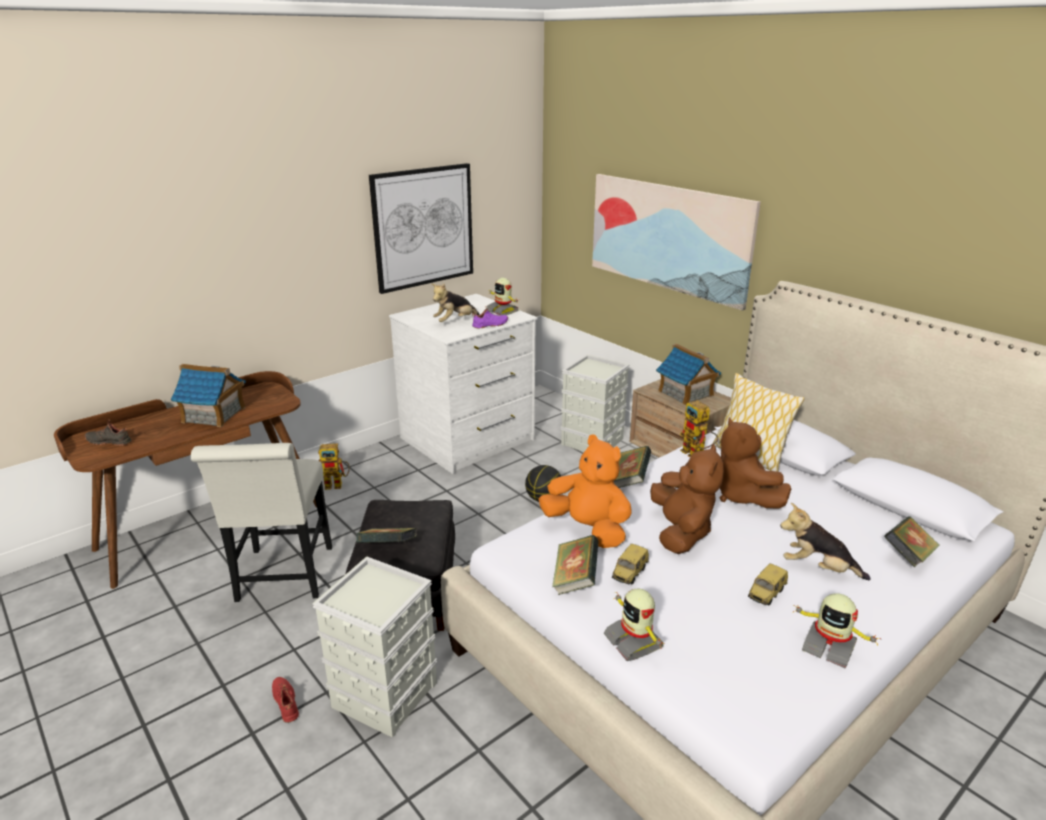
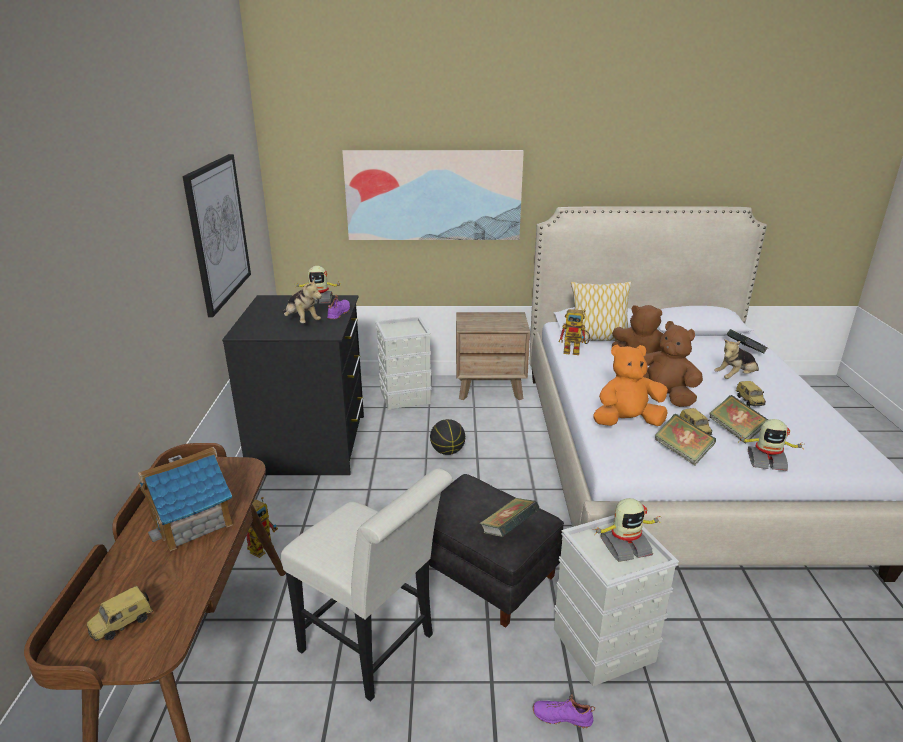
camera: 50 degrees left, 0 degrees up
black shoe [85,419,132,446] -> toy car [87,586,153,641]
red shoe [272,677,299,723] -> purple shoe [533,695,595,728]
white dresser [389,294,538,474] -> black dresser [222,295,364,475]
plush toy [432,283,480,322] -> plush toy turned 45 degrees counterclockwise [282,278,322,323]
book [614,446,651,488] -> book moved to [710,395,768,444]
toy house [656,344,721,405] -> none
toy robot [792,593,881,668] -> toy robot moved to [593,498,661,562]

